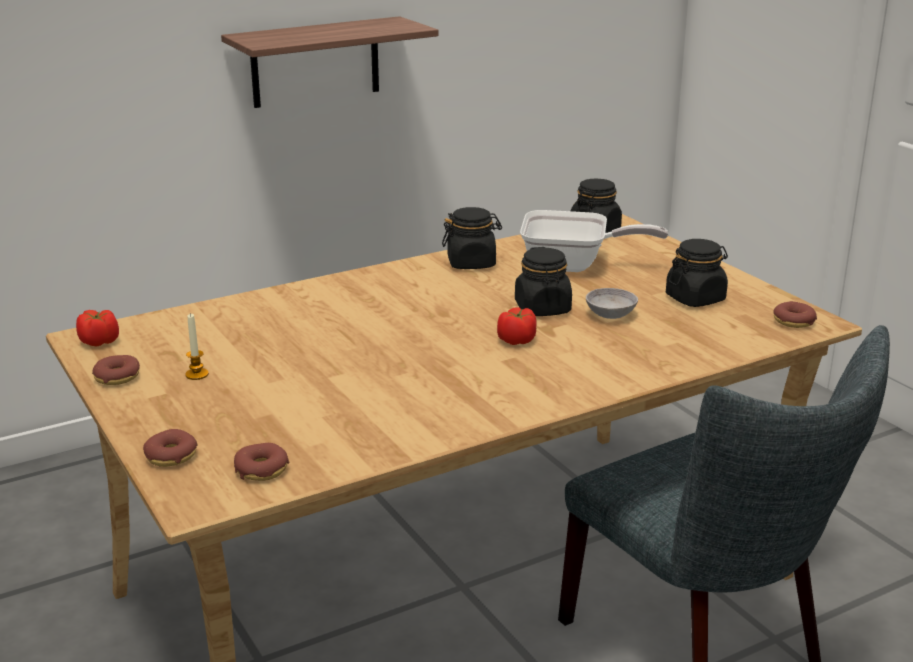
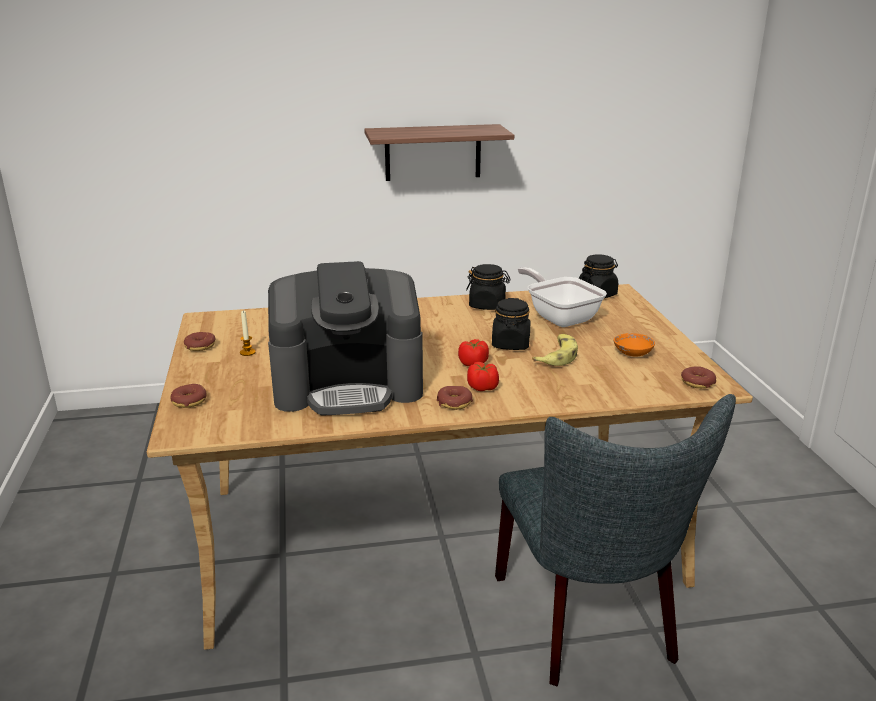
camera: 20 degrees right, 0 degrees up
tomato [76,310,119,347] -> tomato moved to [467,362,499,391]
donut [234,443,289,481] -> donut moved to [437,386,473,410]
frying pan [520,210,668,272] -> frying pan turned 150 degrees counterclockwise [518,267,607,327]
grey bowl [586,288,638,319] -> banana [532,334,578,366]
black jar [666,239,728,307] -> orange bowl [614,333,655,357]
none -> coffee machine [268,261,423,416]

